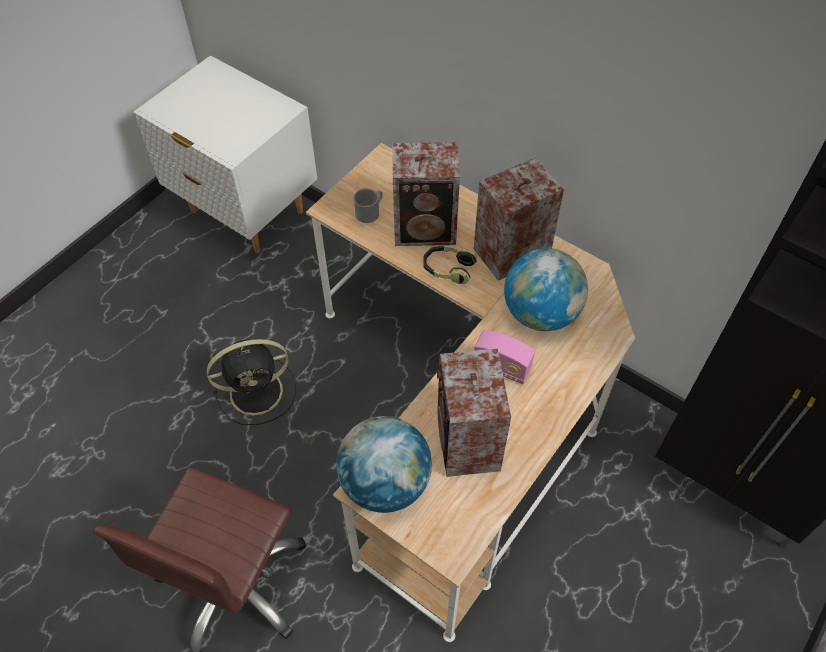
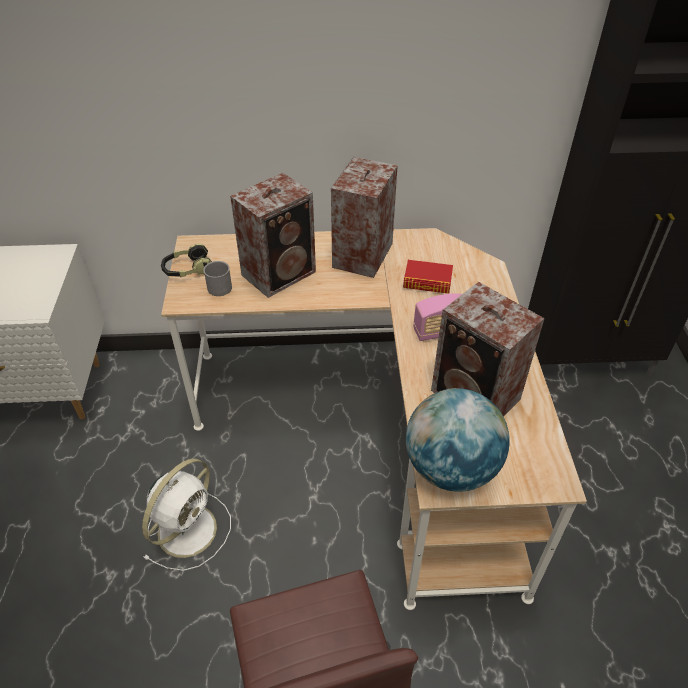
camera: 40 degrees left, 10 degrees down
black fan [207,339,296,425] -> white fan [142,458,231,571]
headphones [423,245,477,284] -> headphones moved to [161,244,212,277]
globe [504,248,588,331] -> book [403,260,453,294]

